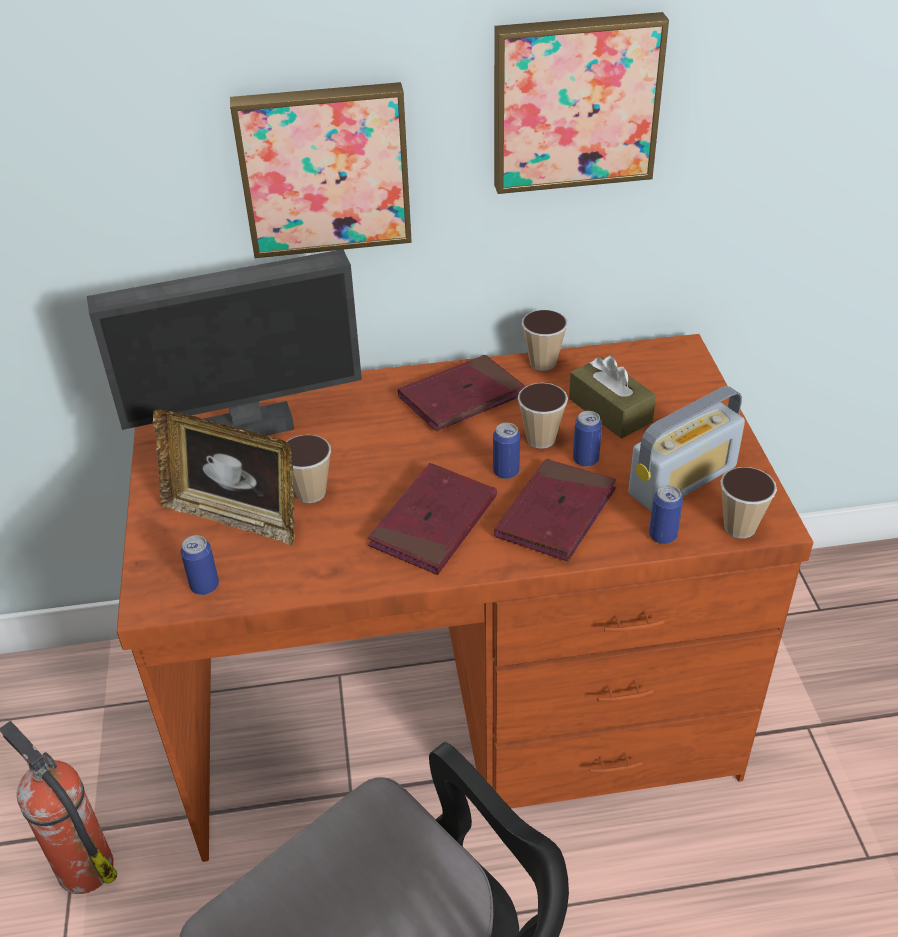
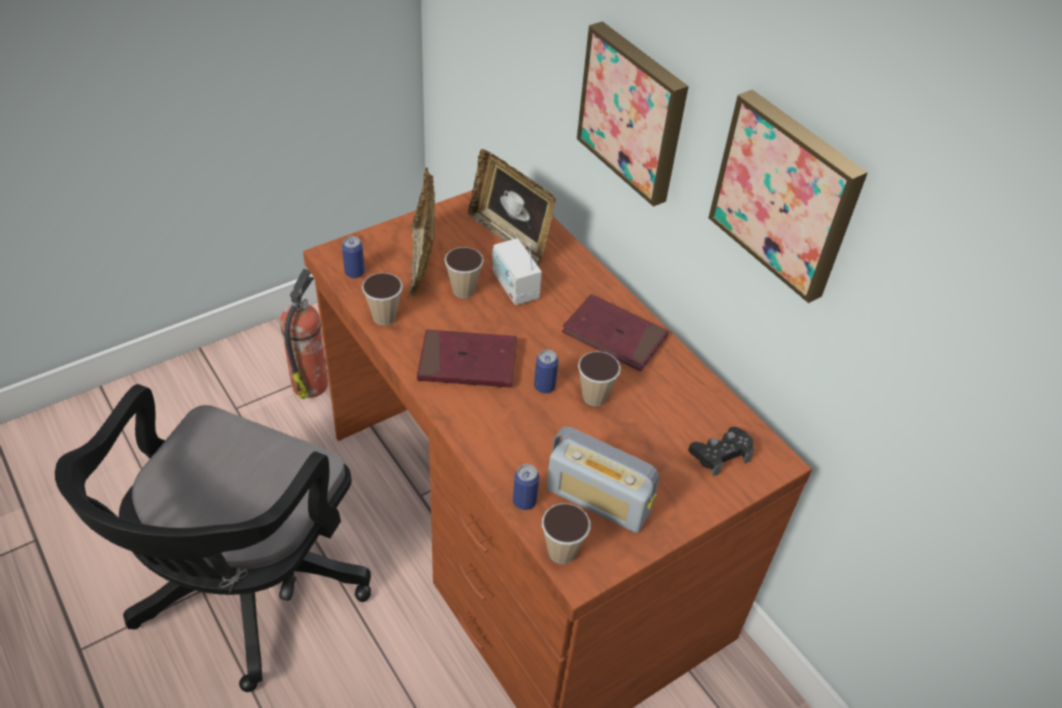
camera: 60 degrees right, 5 degrees up
monitor [87,249,362,436] -> picture frame [468,149,556,266]
red book [494,459,616,561] -> none
cup [522,310,568,371] -> cup moved to [362,273,403,325]
brown tissue box [569,356,656,439] -> none
can [573,411,602,467] -> none
none -> radio [492,238,542,305]
none -> black game controller [688,427,754,476]

